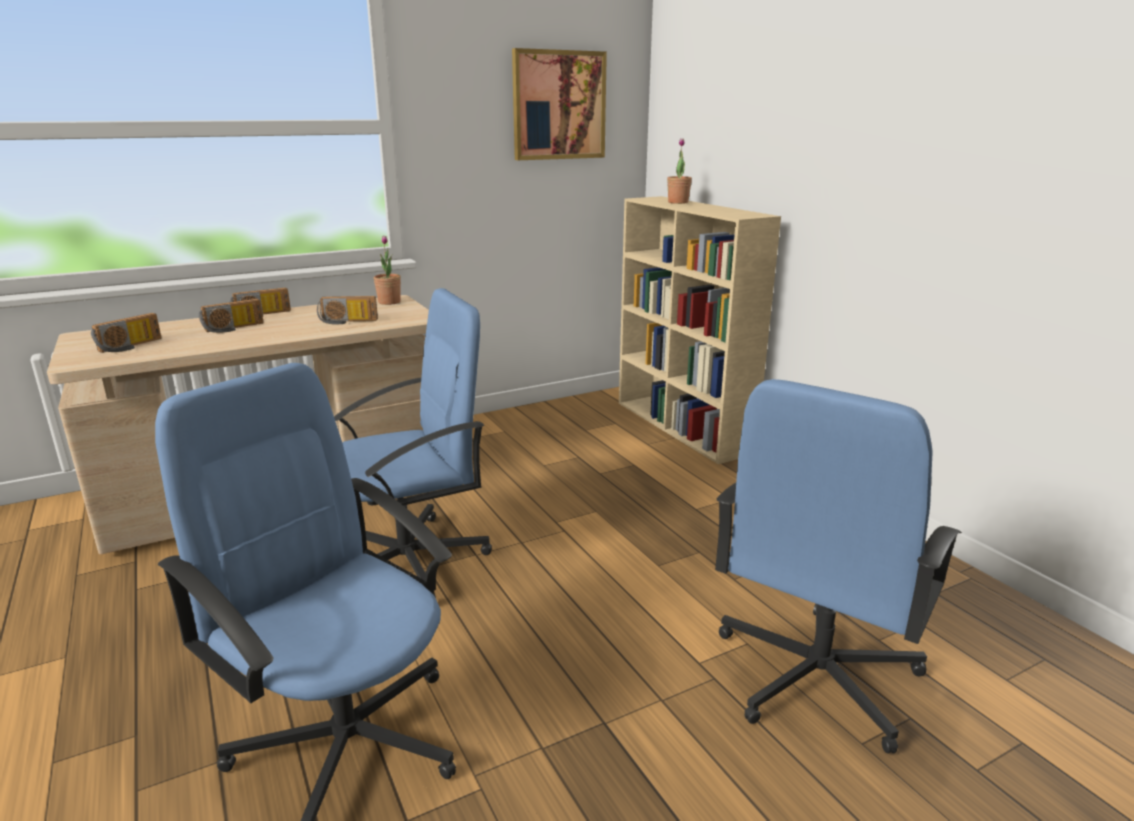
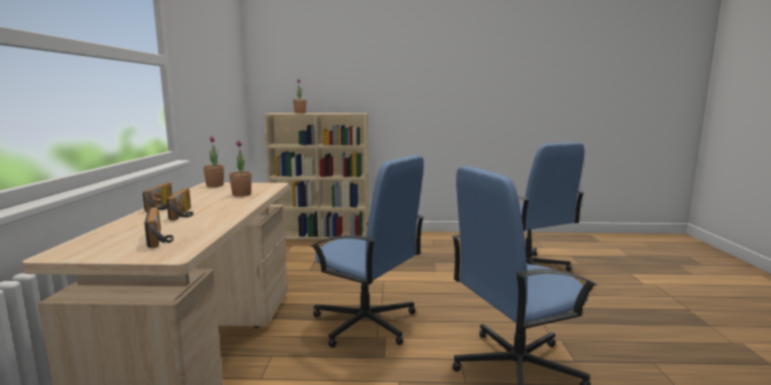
camera: 60 degrees left, 10 degrees down
radio [317,296,378,325] -> potted plant [229,140,252,196]
blue office chair [334,288,492,598] -> blue office chair turned 120 degrees clockwise [310,155,424,348]
picture [512,48,607,160] -> none

